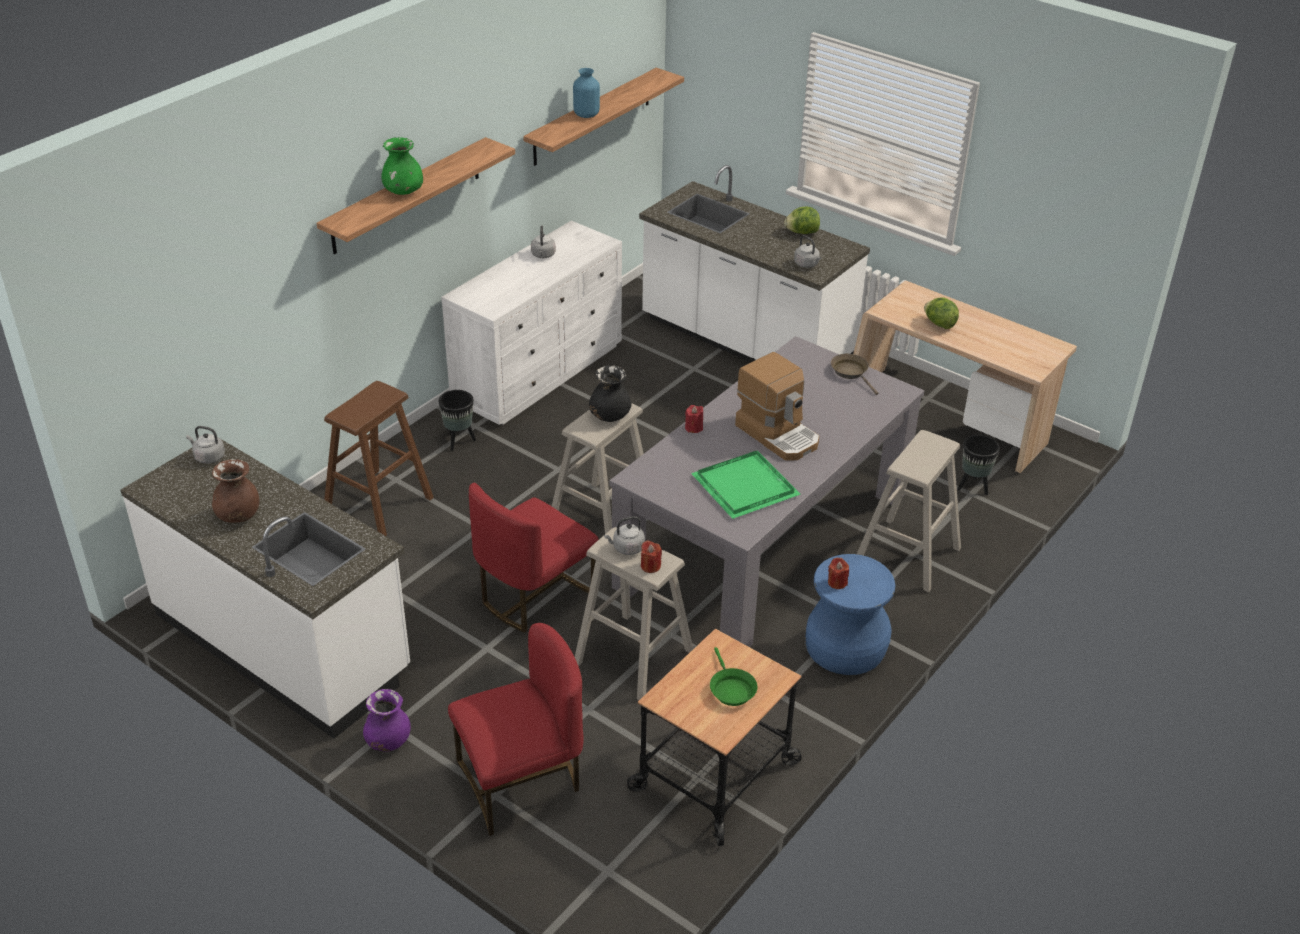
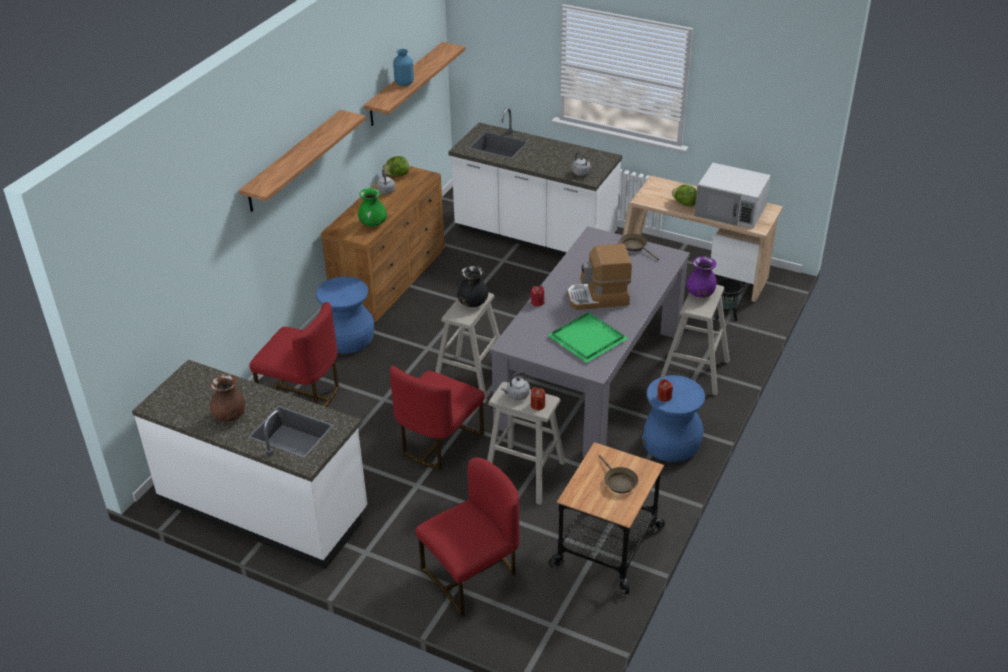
camera: 10 degrees left, 0 degrees up
grey kettle [186,426,225,464] -> none
brown stool [324,381,434,536] -> red chair [249,302,339,407]
purple vase [363,689,411,752] -> purple vase moved to [686,256,717,298]
green vase [381,137,423,195] -> green vase moved to [358,188,387,227]
black planter [439,390,476,451] -> blue stool [316,276,374,354]
white dresser [441,221,622,425] -> brown dresser [321,166,445,322]
green frying pan [710,647,757,706] -> brown frying pan [599,455,638,494]
coffee machine [735,352,819,461] -> coffee machine turned 135 degrees clockwise [567,244,632,310]
lettuce [784,207,820,234] -> lettuce moved to [383,156,409,176]
none -> white microwave [694,163,771,228]

